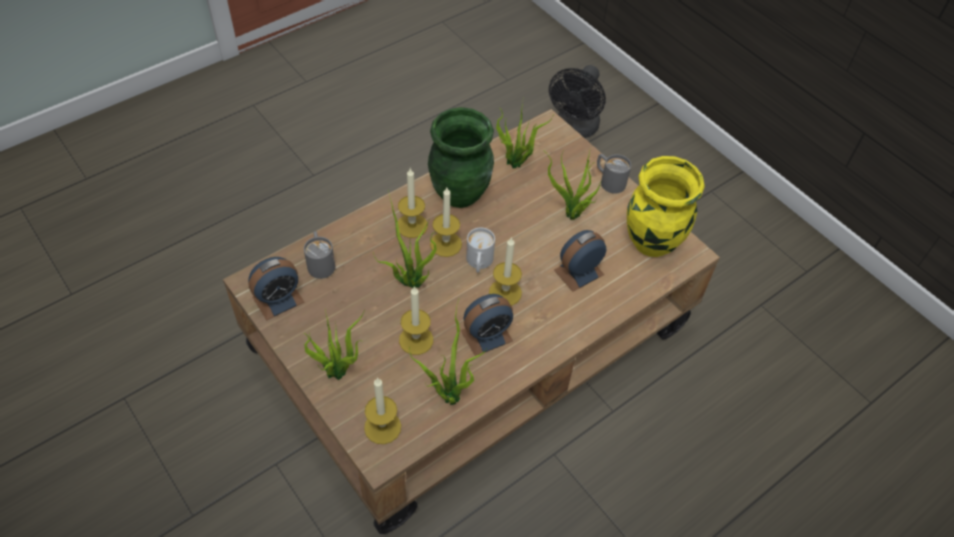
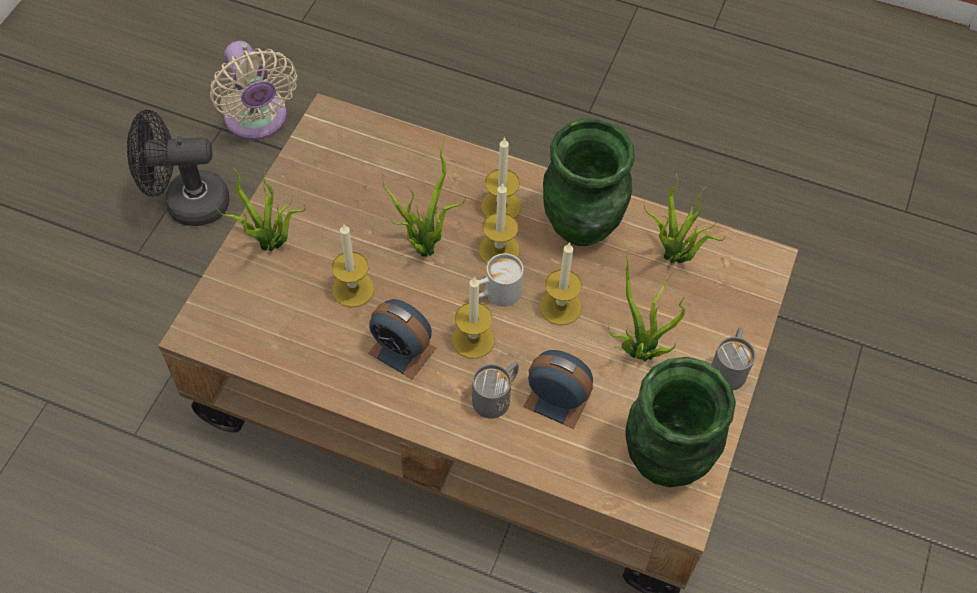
camera: 60 degrees right, 5 degrees up
alarm clock [248,257,304,321] -> none
grey mug [304,231,335,279] -> grey mug moved to [472,362,519,419]
candle [364,377,401,444] -> candle moved to [539,242,582,325]
potted plant [409,300,487,405] -> none
black fan [549,65,606,138] -> black fan moved to [127,110,230,226]
yellow vase [627,156,705,257] -> green vase [625,357,736,487]
none -> beige fan [210,41,297,140]

